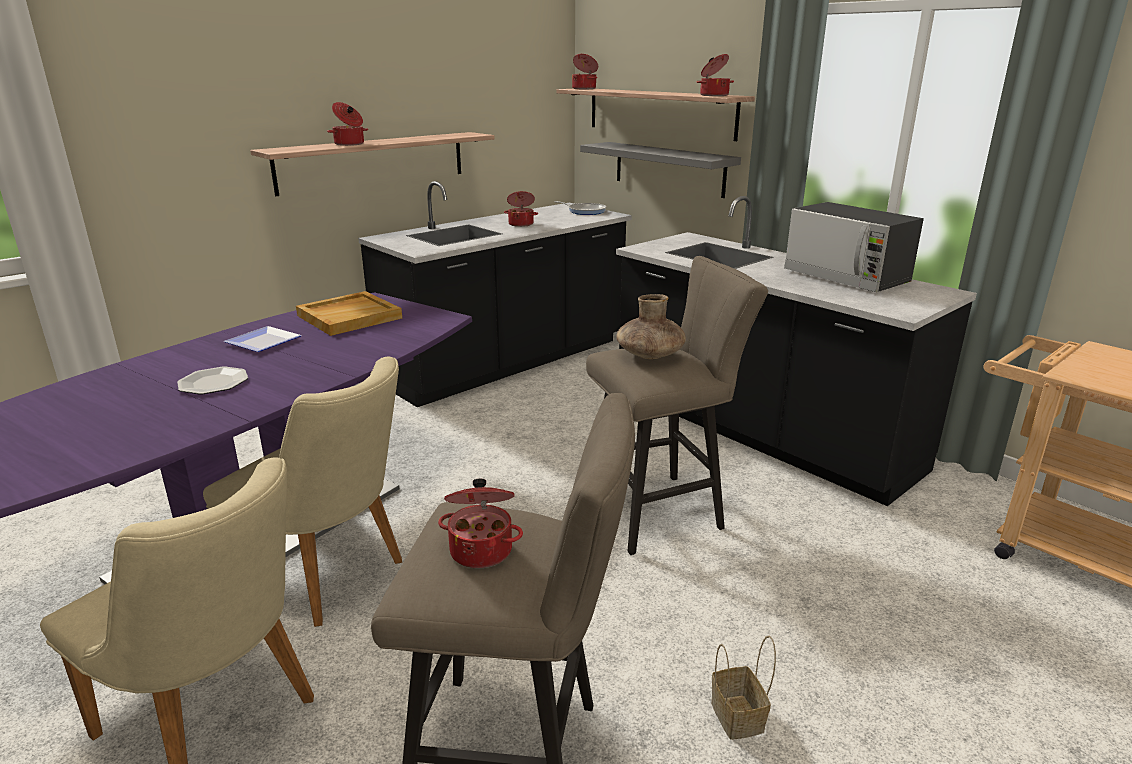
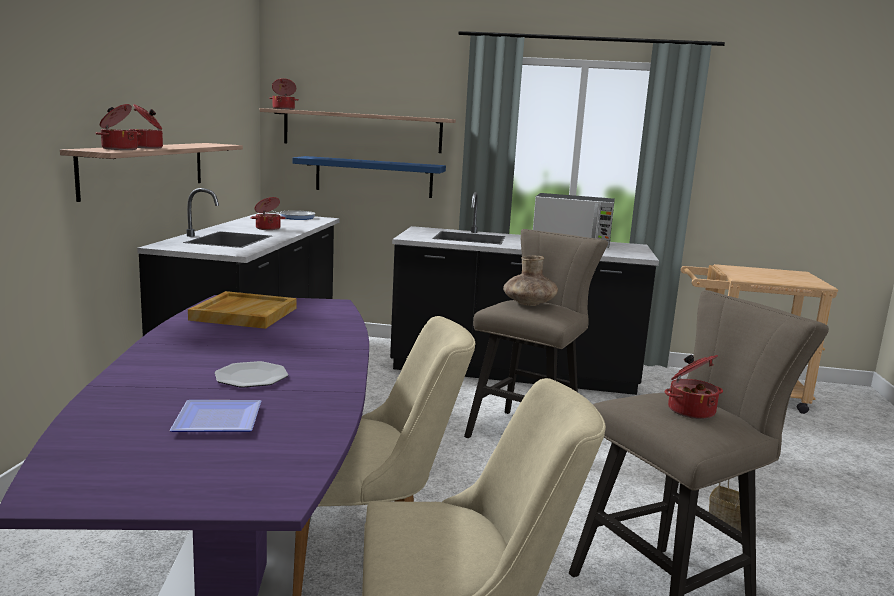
camera: 40 degrees left, 10 degrees down
plate [224,326,302,352] -> plate moved to [169,400,261,432]
grey shelf [580,142,741,198] -> blue shelf [292,156,446,198]
cooking pot [696,54,734,96] -> cooking pot moved to [96,104,141,150]

